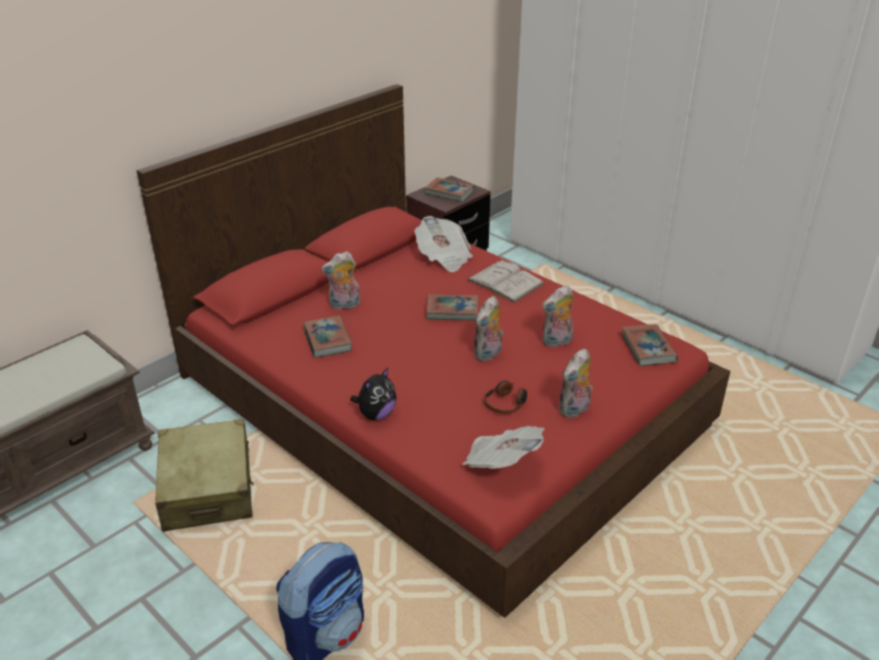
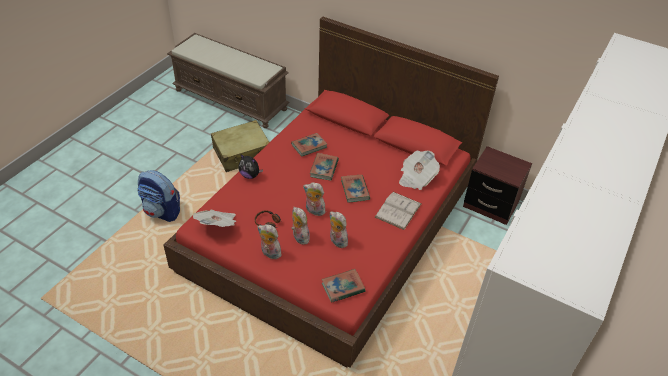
camera: 75 degrees right, 10 degrees up
plush toy [321,251,360,310] -> plush toy moved to [291,207,310,245]
book [425,178,474,202] -> book moved to [310,153,339,180]

